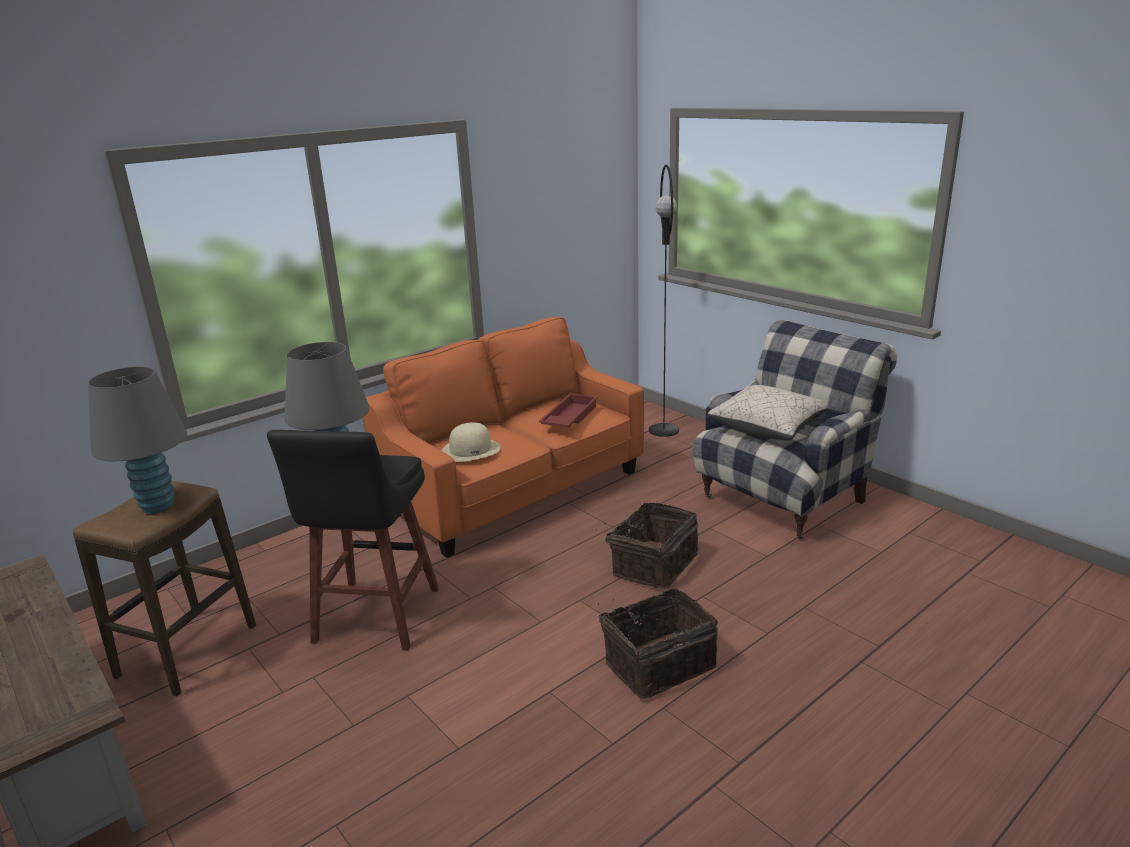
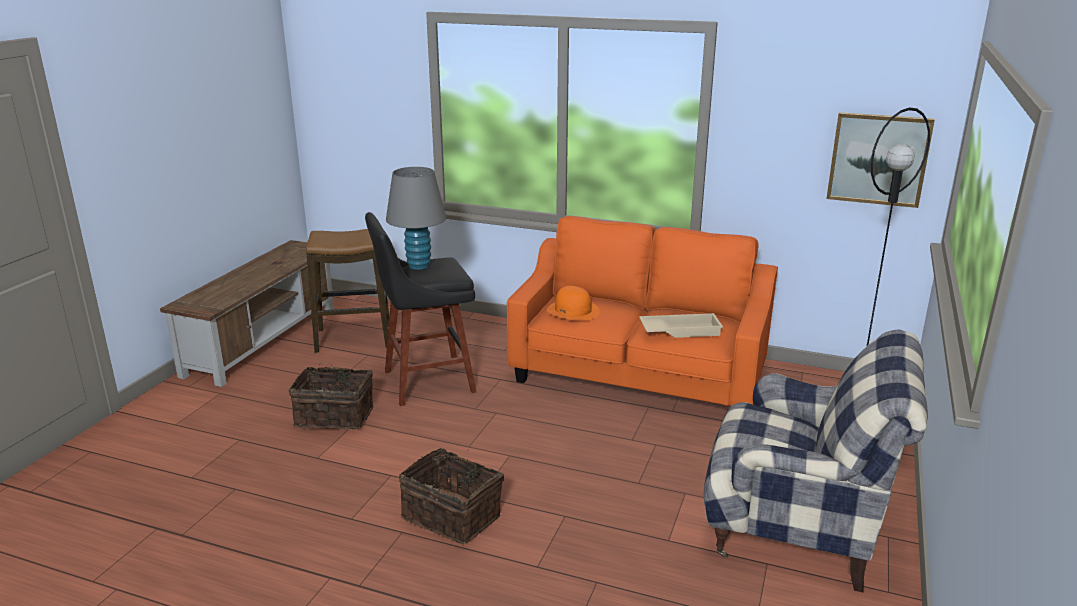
camera: 60 degrees right, 0 degrees up
grey table lamp [88,366,187,514] -> none
beige hat [441,422,501,462] -> orange hat [547,286,600,321]
red tray [539,393,598,428] -> beige tray [639,313,723,338]
basket [596,503,698,590] -> basket moved to [289,363,373,429]
beige pillow [708,385,827,440] -> none
none -> picture [826,112,935,208]

